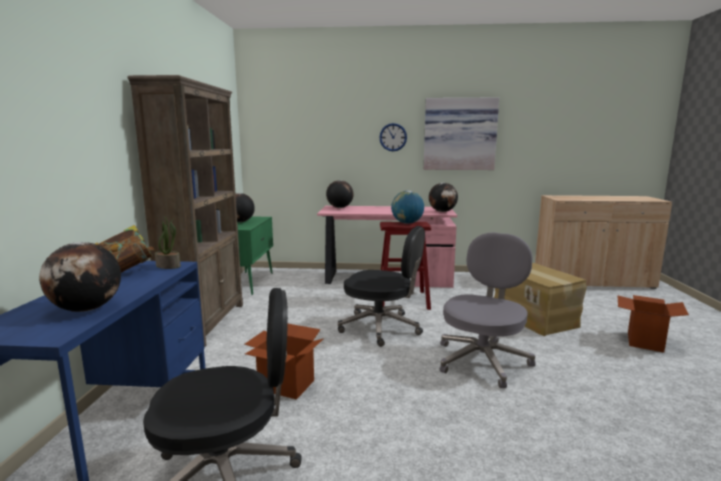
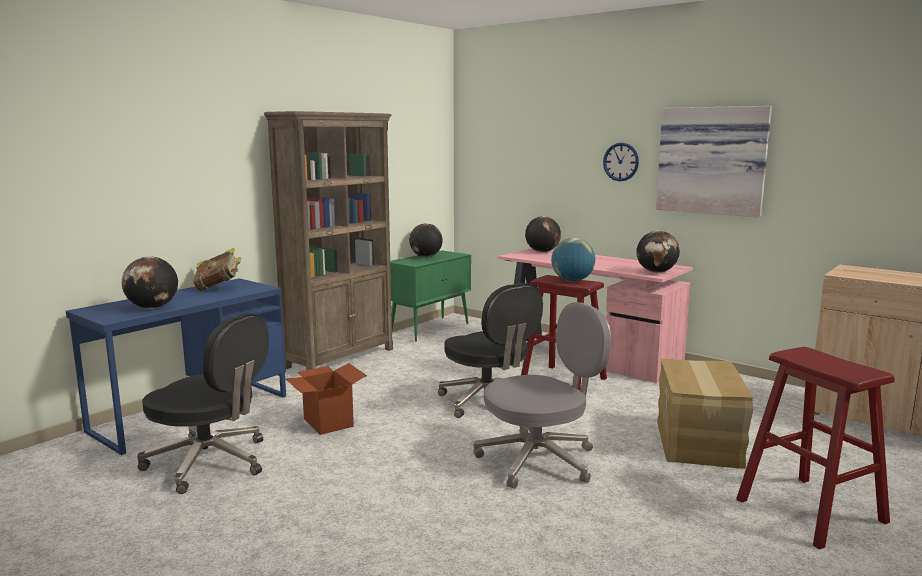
camera: 35 degrees right, 0 degrees up
potted plant [155,217,181,269] -> none
cardboard box [618,295,689,353] -> red stool [736,347,895,549]

